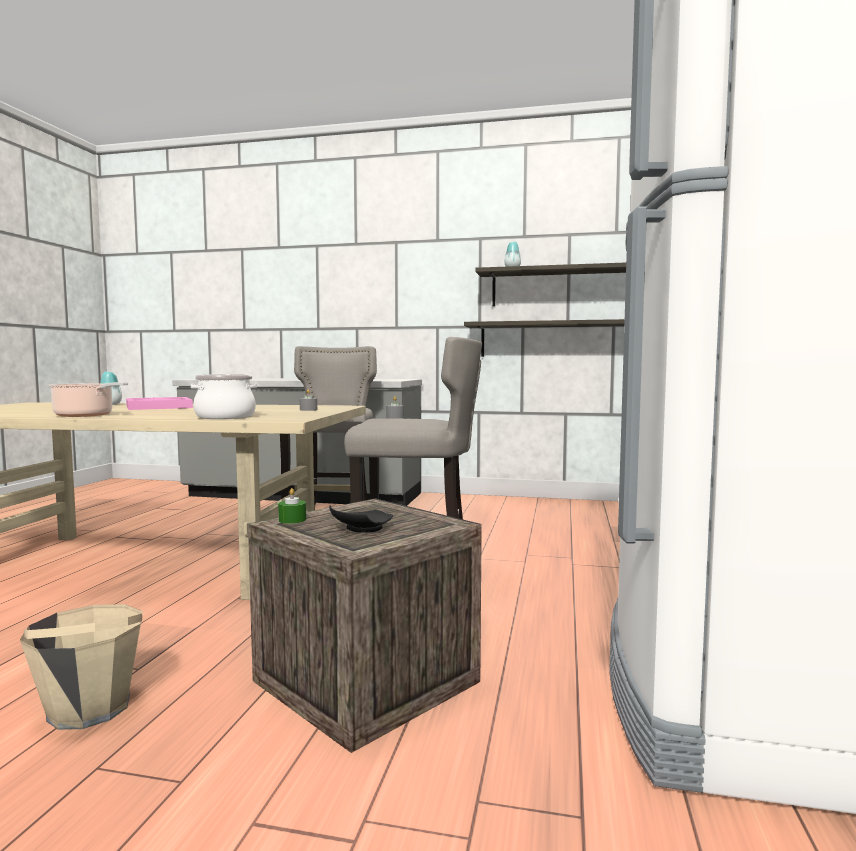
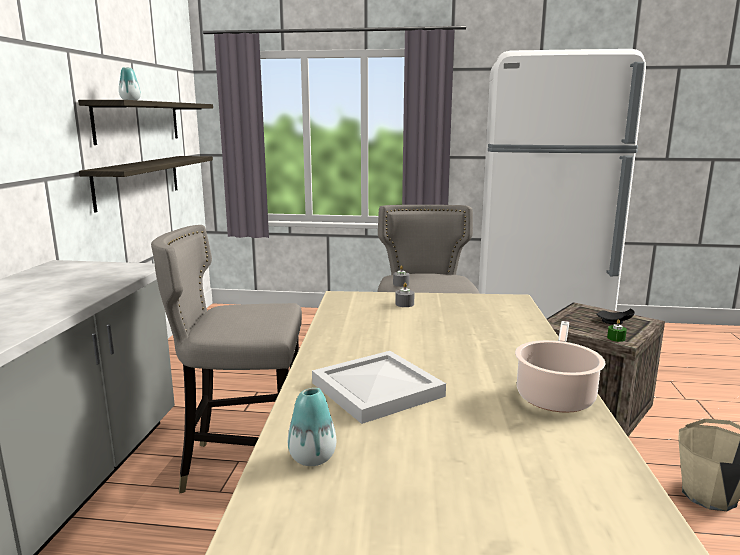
camera: 95 degrees left, 10 degrees up
pink tray [126,397,193,410] -> white tray [312,351,446,424]
cooking pot [191,374,257,419] -> none

